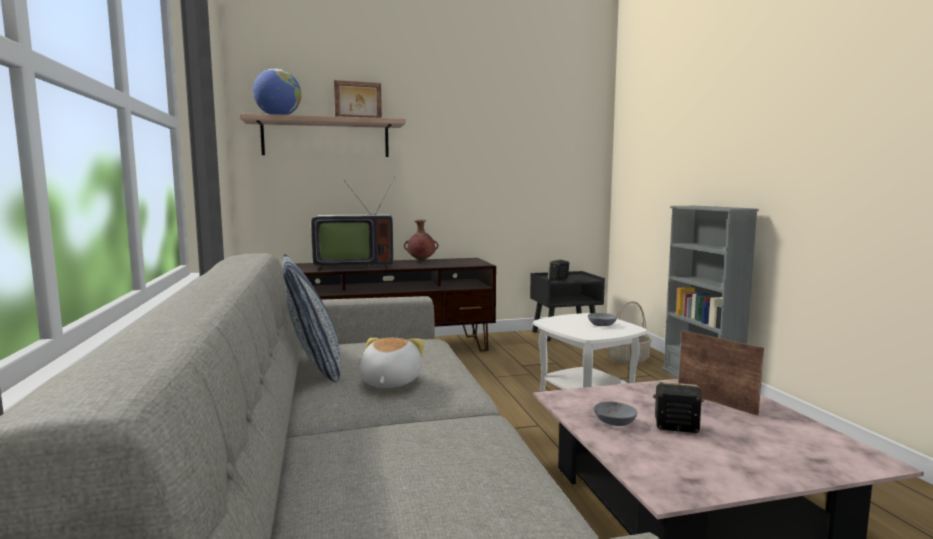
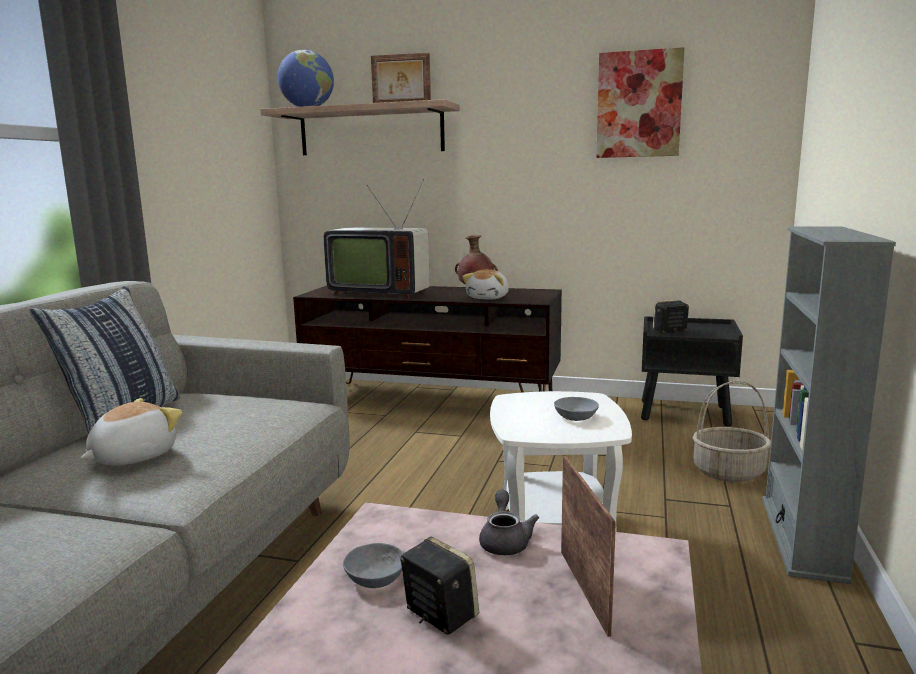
camera: 30 degrees right, 5 degrees up
none -> plush toy [462,269,509,300]
none -> grey teapot [479,490,539,555]
none -> picture [596,47,685,158]

